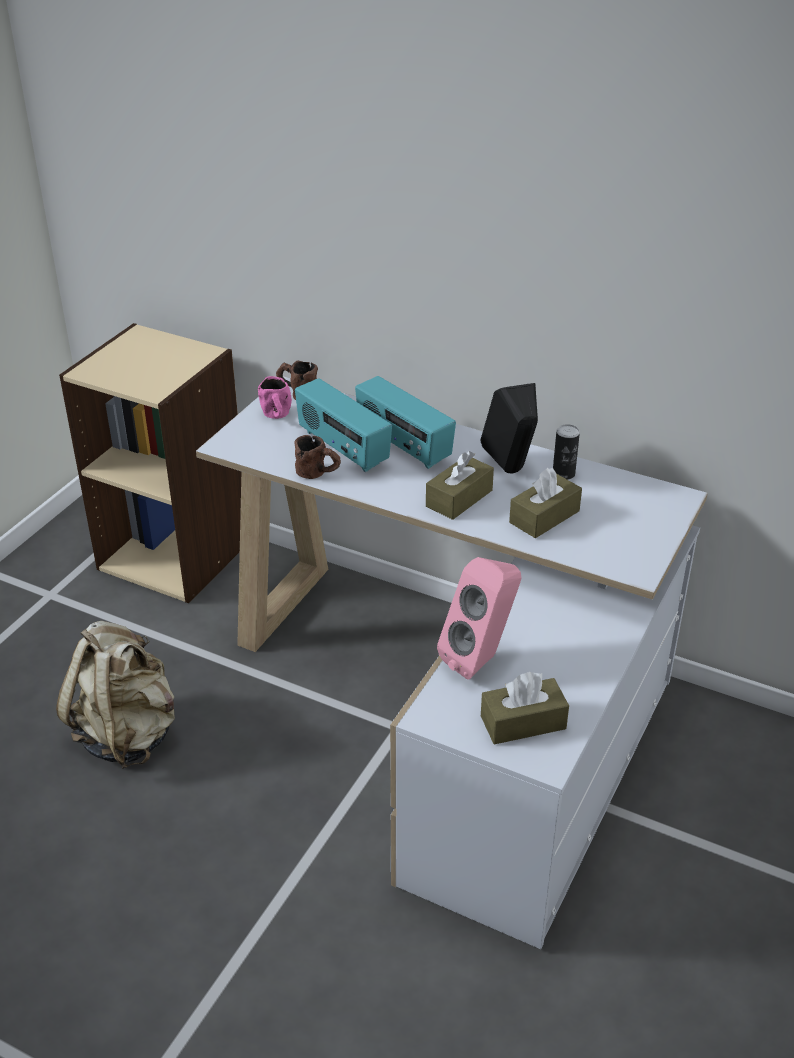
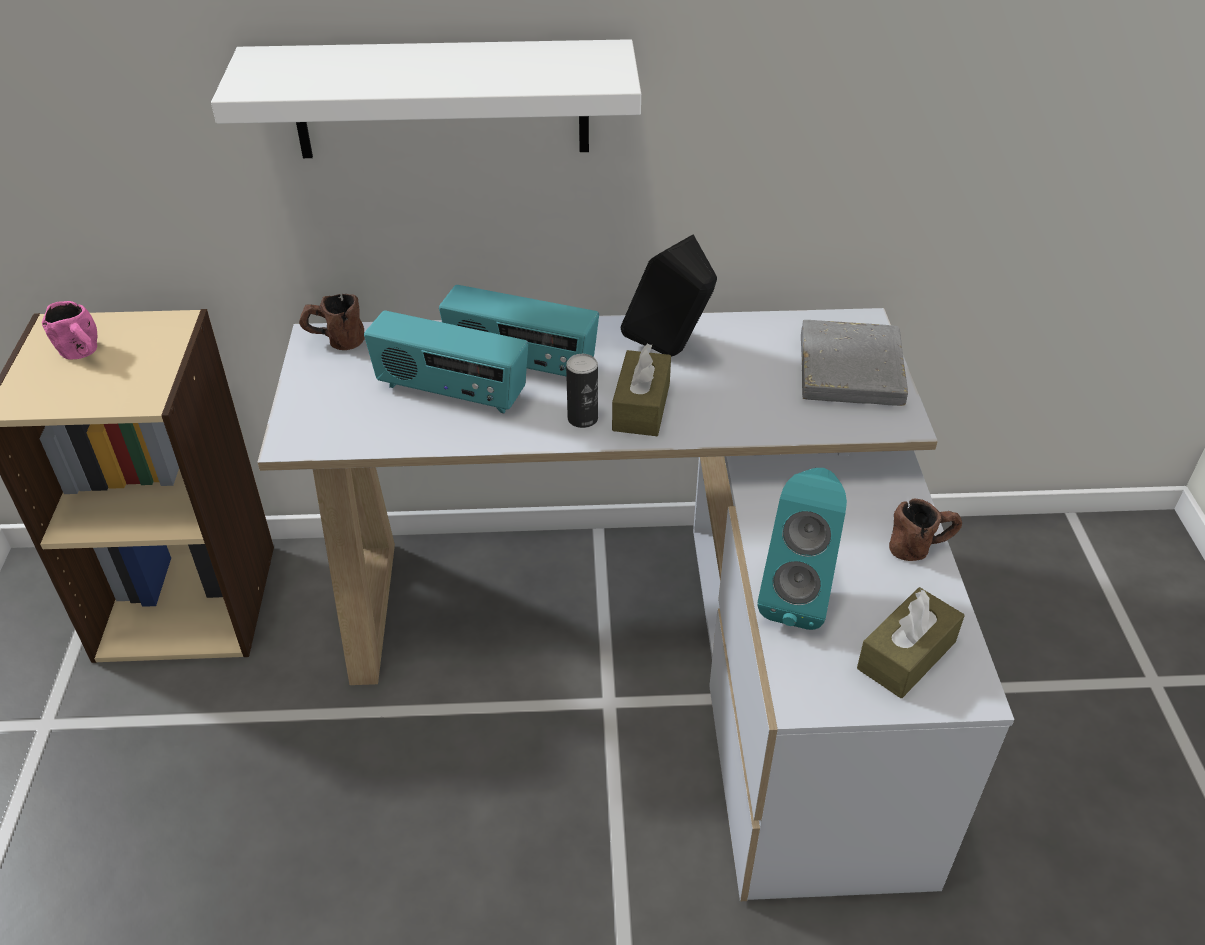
camera: 30 degrees left, 5 degrees up
beige backpack [56,621,175,769] -> none
pink mug [258,376,292,419] -> pink mug moved to [42,301,97,360]
brown mug [294,435,341,479] -> brown mug moved to [889,499,962,561]
pink speaker [437,557,522,680] -> turquoise speaker [758,468,847,630]
brown tissue box [509,468,582,538] -> none
can [553,424,580,480] -> can moved to [566,354,598,428]
none -> white shelf [211,39,641,158]
none -> grey book [801,320,908,406]

